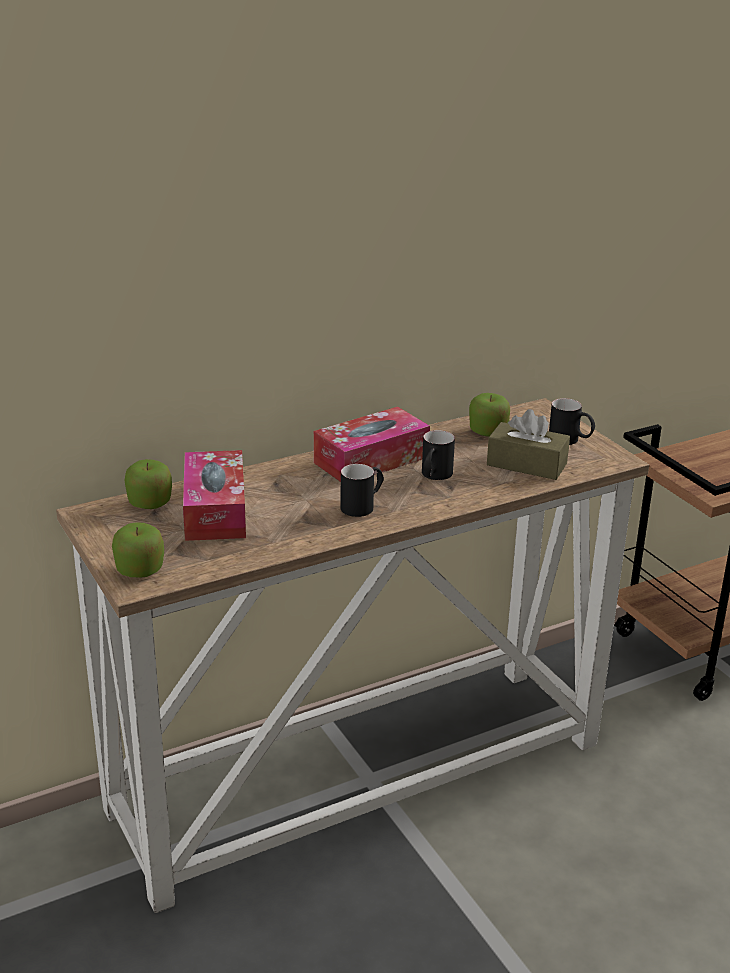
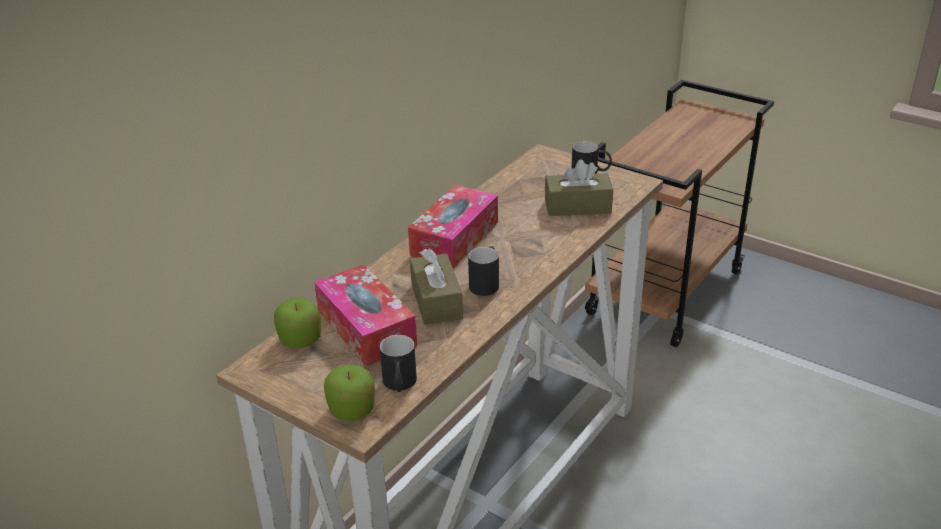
camera: 25 degrees left, 5 degrees up
black mug [422,430,455,480] -> black mug moved to [380,335,417,392]
apple [469,393,510,437] -> none
none -> brown tissue box [410,248,463,325]

